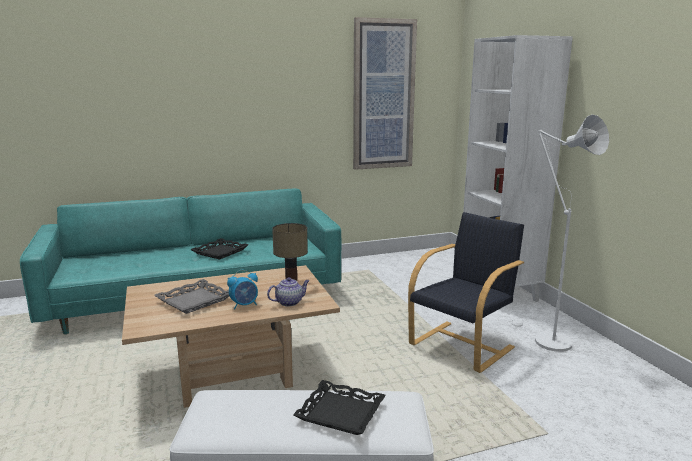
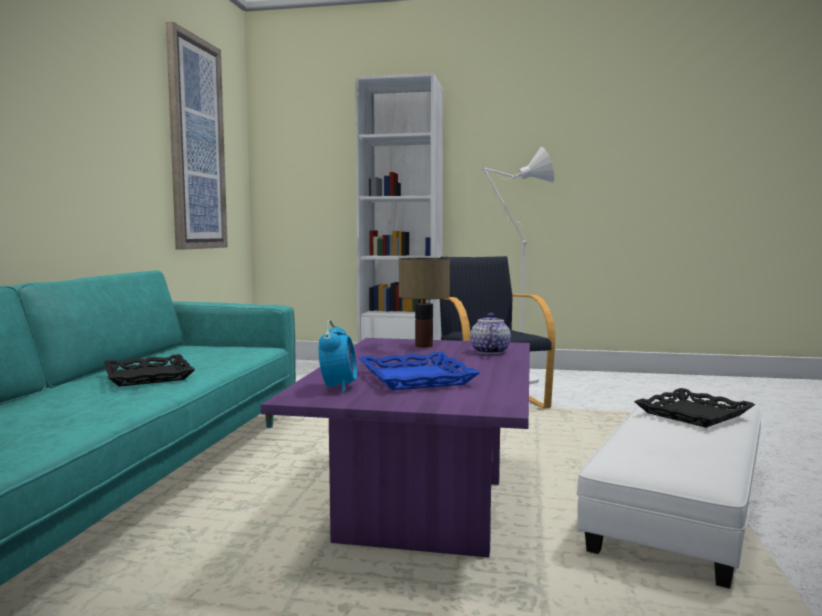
camera: 60 degrees left, 10 degrees down
beige coffee table [122,265,340,408] -> purple coffee table [261,338,530,558]
grey tray [154,279,229,314] -> blue tray [359,352,480,390]
alarm clock [227,270,258,309] -> alarm clock moved to [318,320,357,393]

